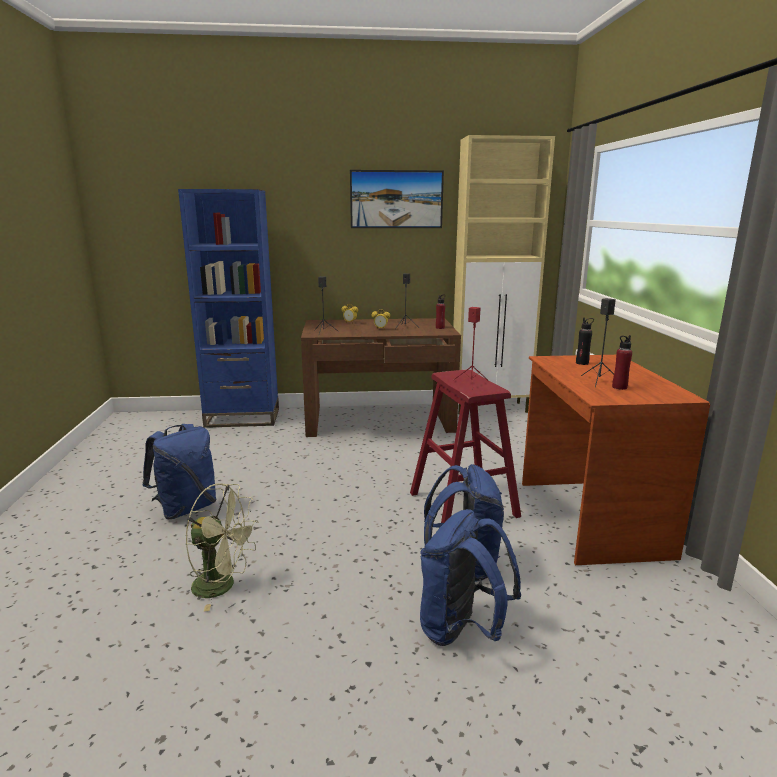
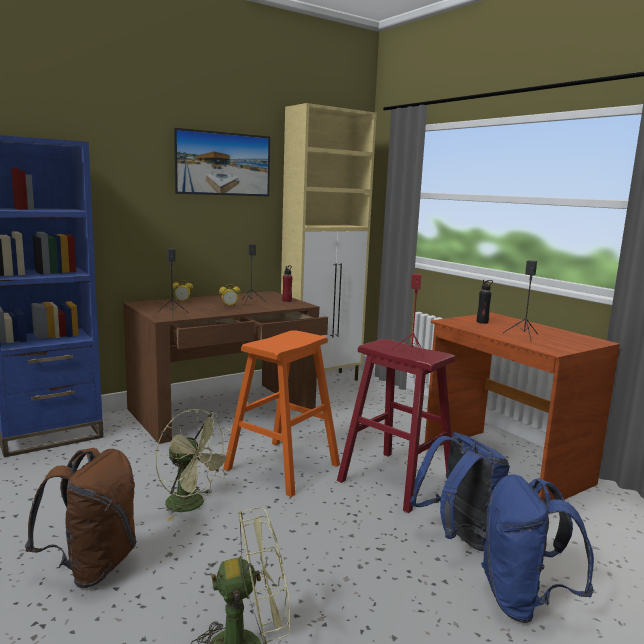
camera: 30 degrees left, 5 degrees down
blue backpack [142,424,217,519] -> brown backpack [25,448,137,588]
red bottle [612,335,632,390] -> none
none -> green fan [155,409,233,522]
none -> orange stool [223,330,340,497]

